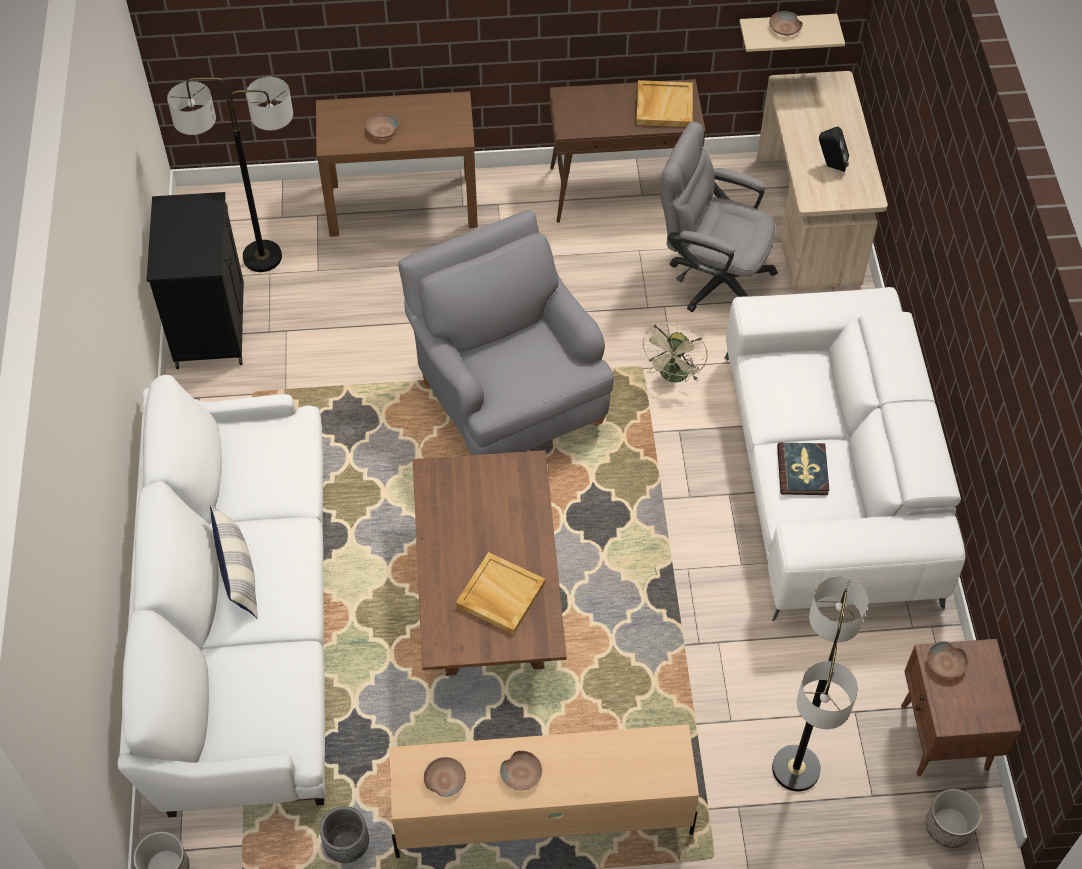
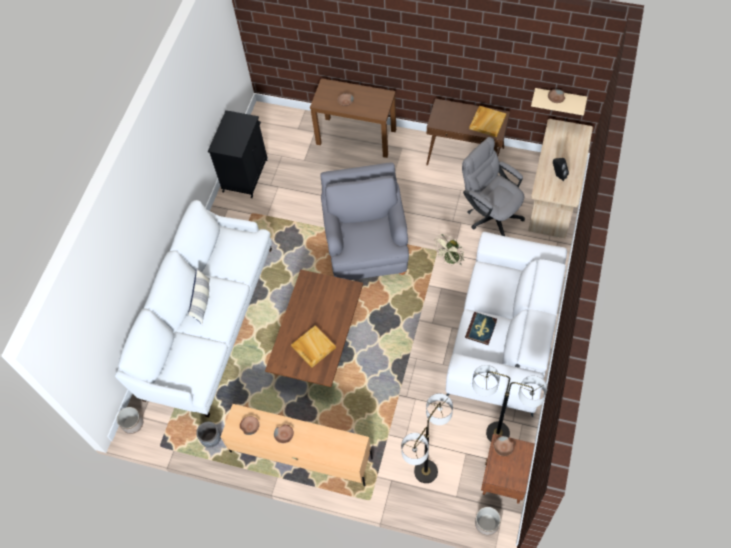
camera: 25 degrees right, 5 degrees up
floor lamp [167,77,293,272] -> floor lamp moved to [472,365,547,442]

